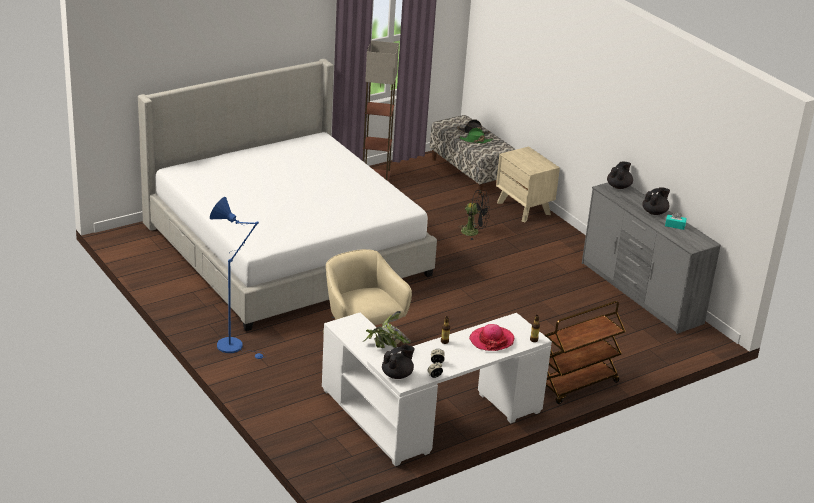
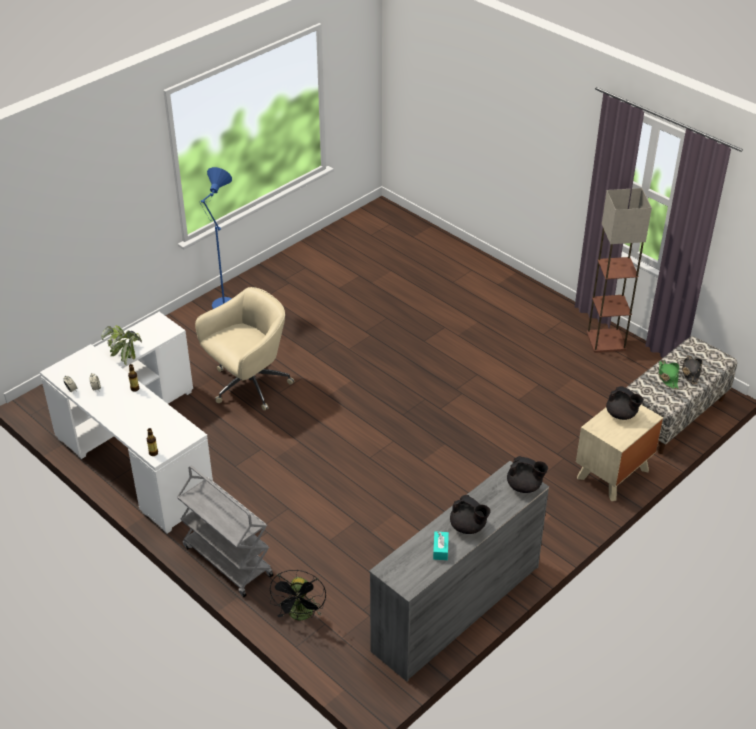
camera: 80 degrees right, 10 degrees up
bed [138,59,437,331] -> none
black teapot [382,345,415,379] -> black teapot moved to [606,386,644,420]
black fan [458,190,490,240] -> black fan moved to [269,570,326,621]
hat [469,324,514,351] -> none
brown cart [545,301,625,404] -> grey cart [177,466,274,597]

